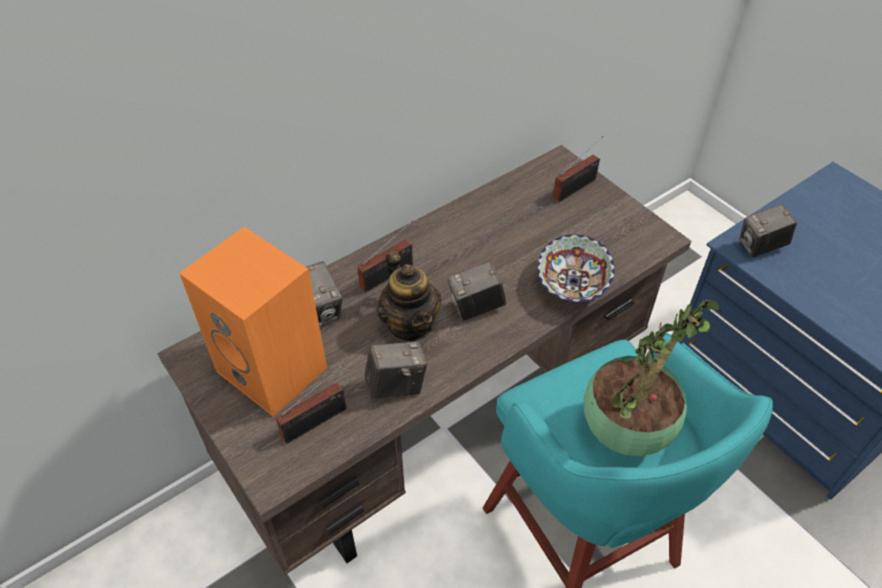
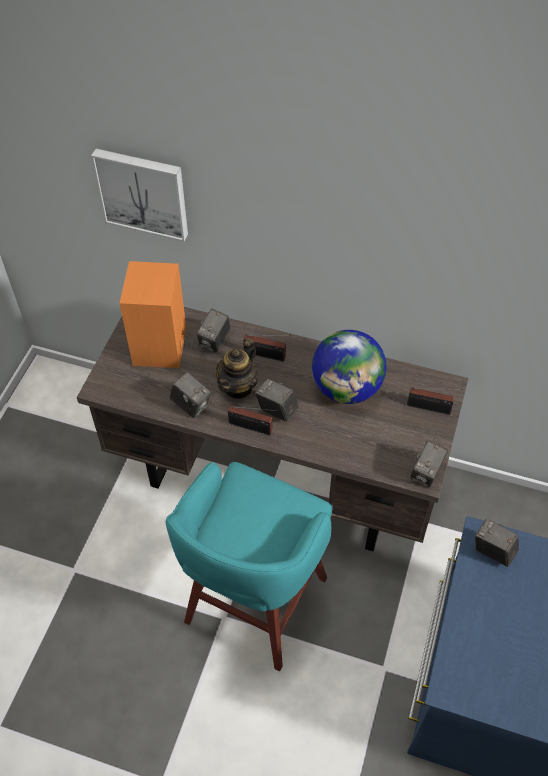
camera: 55 degrees right, 5 degrees up
radio [276,364,346,444] -> radio moved to [228,406,277,435]
bowl [537,234,615,303] -> none
potted plant [584,299,721,456] -> none
none -> picture [91,149,188,242]
none -> globe [312,330,386,404]
none -> camera [410,440,448,488]

